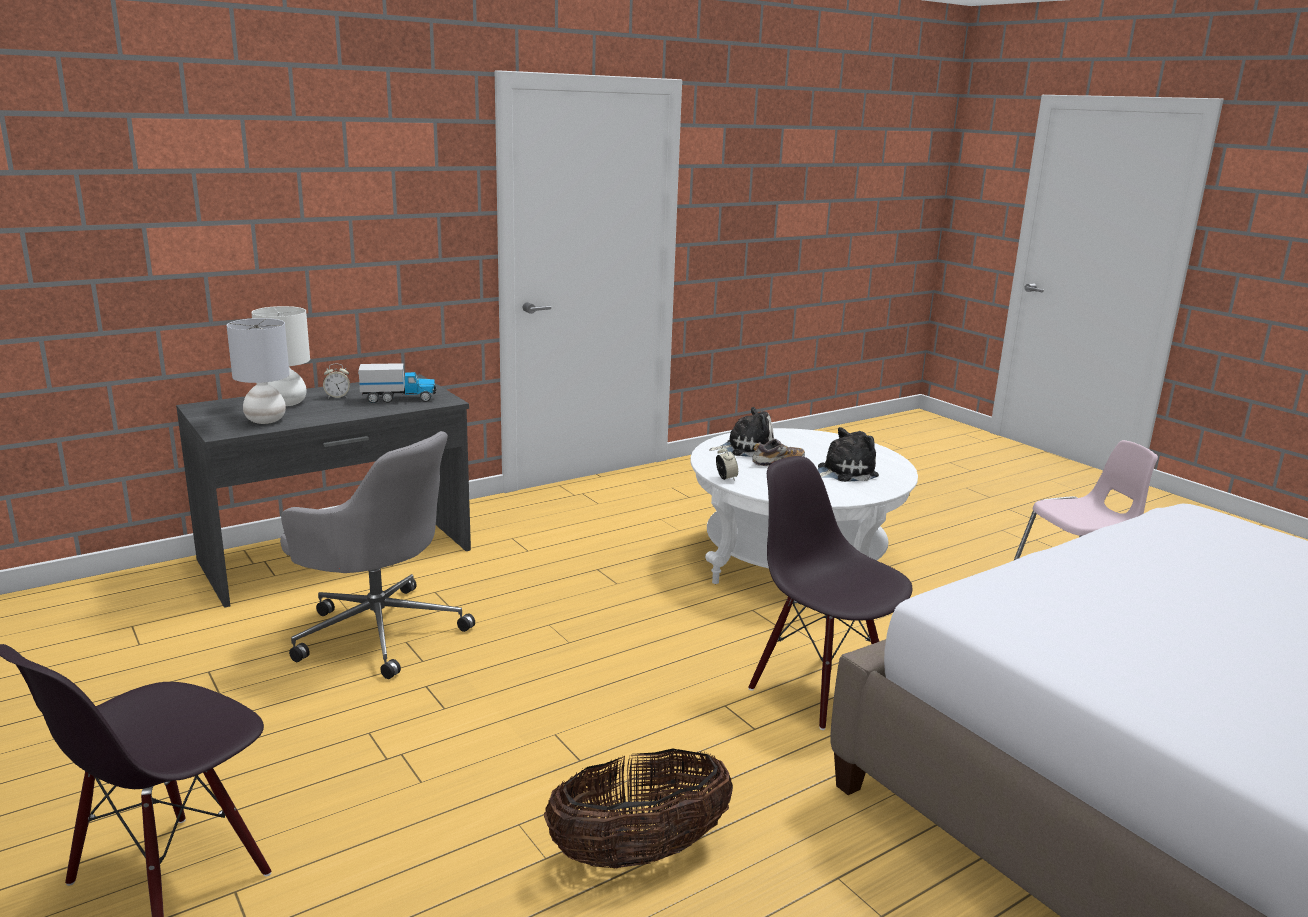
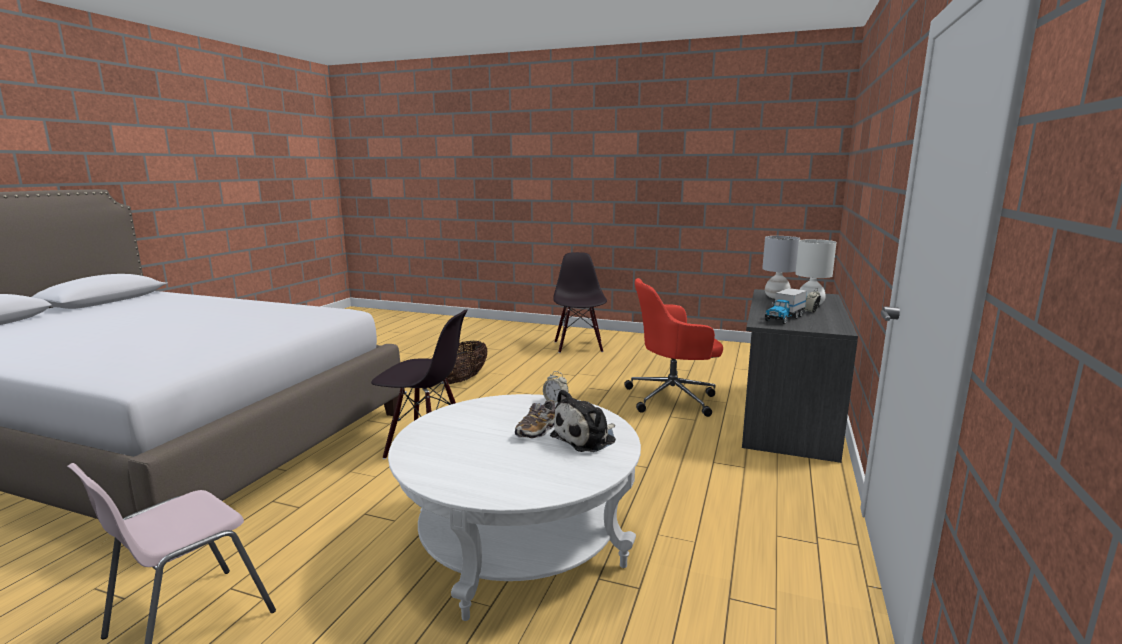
camera: 145 degrees right, 5 degrees down
grey office chair [280,431,475,679] -> red office chair [624,278,723,417]
plush toy [818,427,879,482] -> none

